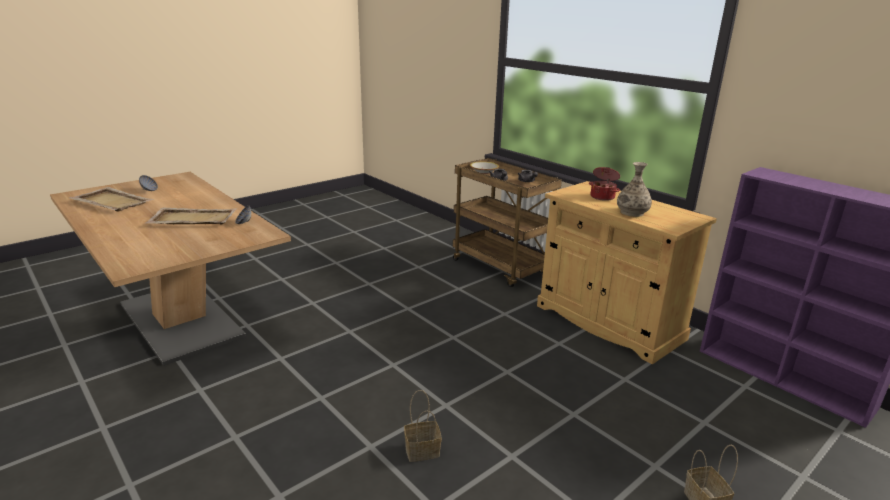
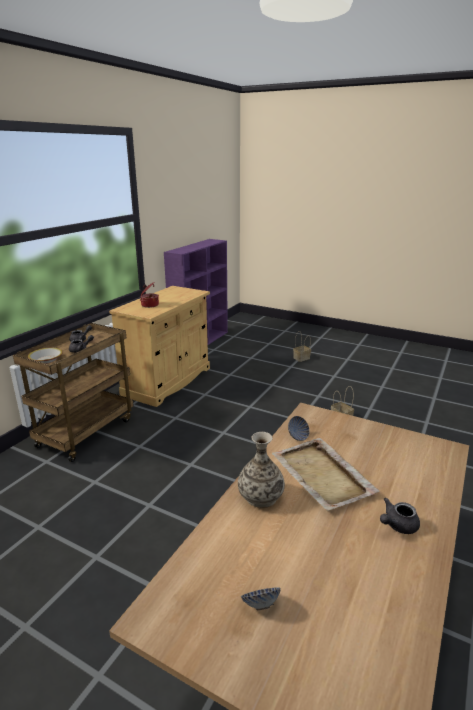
camera: 110 degrees left, 0 degrees up
beige tray [69,187,154,211] -> none
vase [617,162,652,217] -> vase moved to [238,432,285,508]
none -> grey teapot [380,498,420,534]

